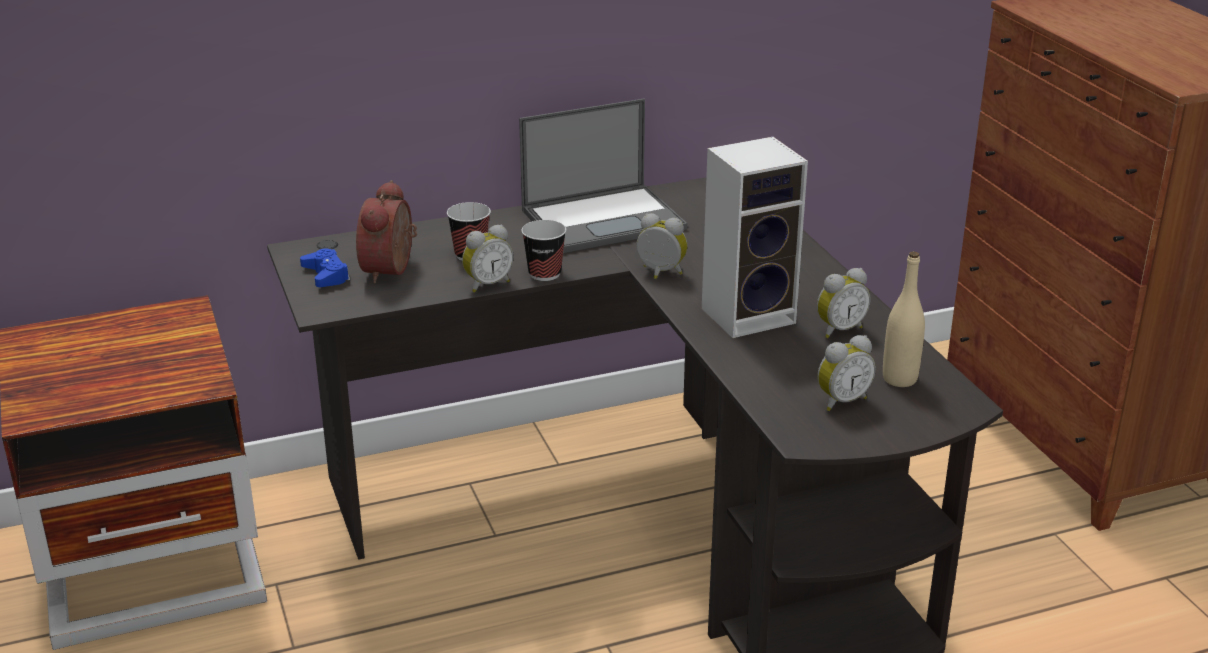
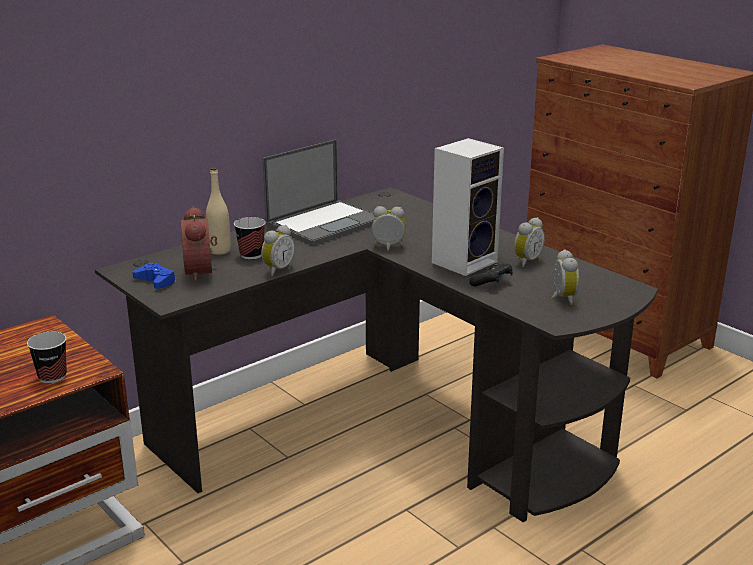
camera: 20 degrees left, 5 degrees down
cup [521,220,566,281] -> cup moved to [27,332,67,383]
alarm clock [817,335,876,411] -> alarm clock turned 45 degrees counterclockwise [551,249,579,305]
beige bottle [883,252,925,387] -> beige bottle moved to [206,167,231,255]
none -> black game controller [469,264,513,286]

